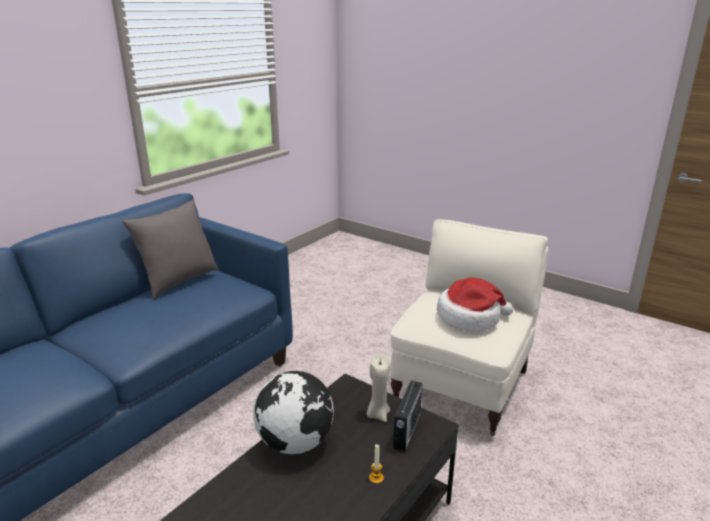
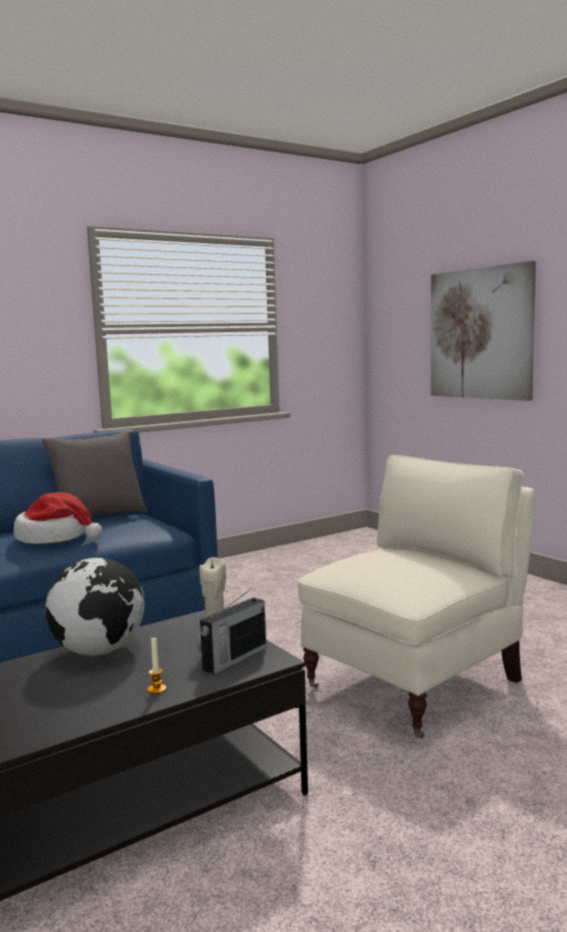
camera: 20 degrees right, 15 degrees down
hat [437,278,513,331] -> hat moved to [14,492,102,544]
none -> picture [431,261,536,401]

